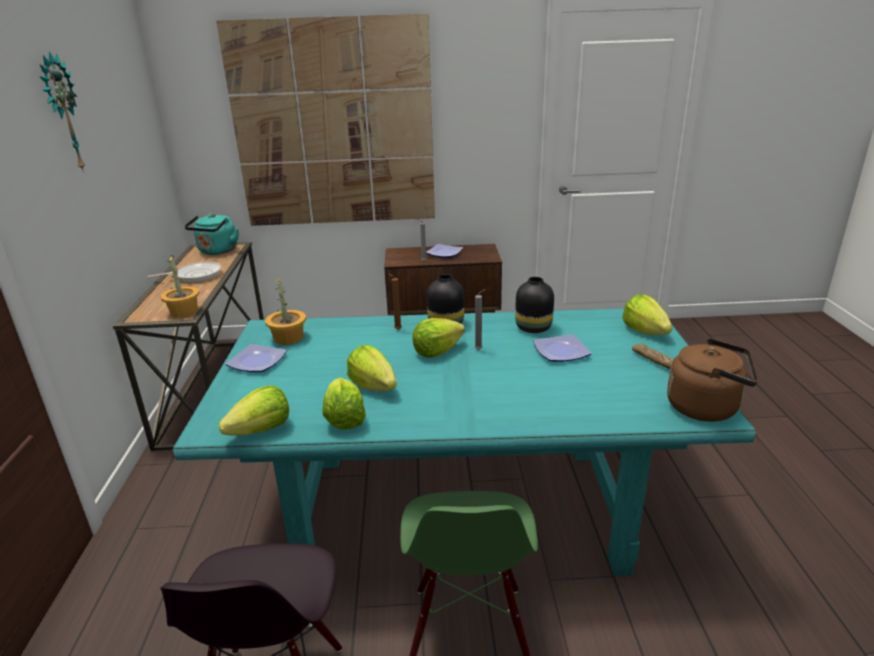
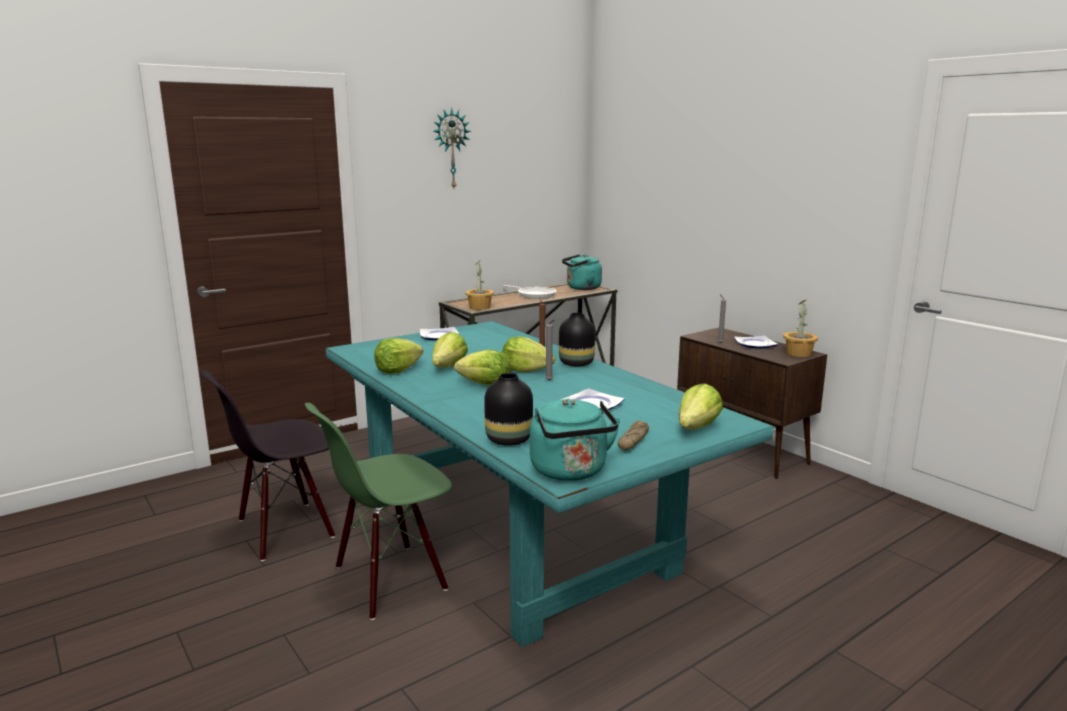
camera: 55 degrees right, 10 degrees down
picture [216,14,435,226] -> none
lettuce [219,385,289,435] -> lettuce moved to [454,350,511,385]
potted plant [265,277,306,345] -> potted plant moved to [783,300,818,357]
black vase [515,277,554,333] -> black vase moved to [484,373,533,446]
brown kettle [667,338,758,422] -> turquoise kettle [530,399,621,481]

